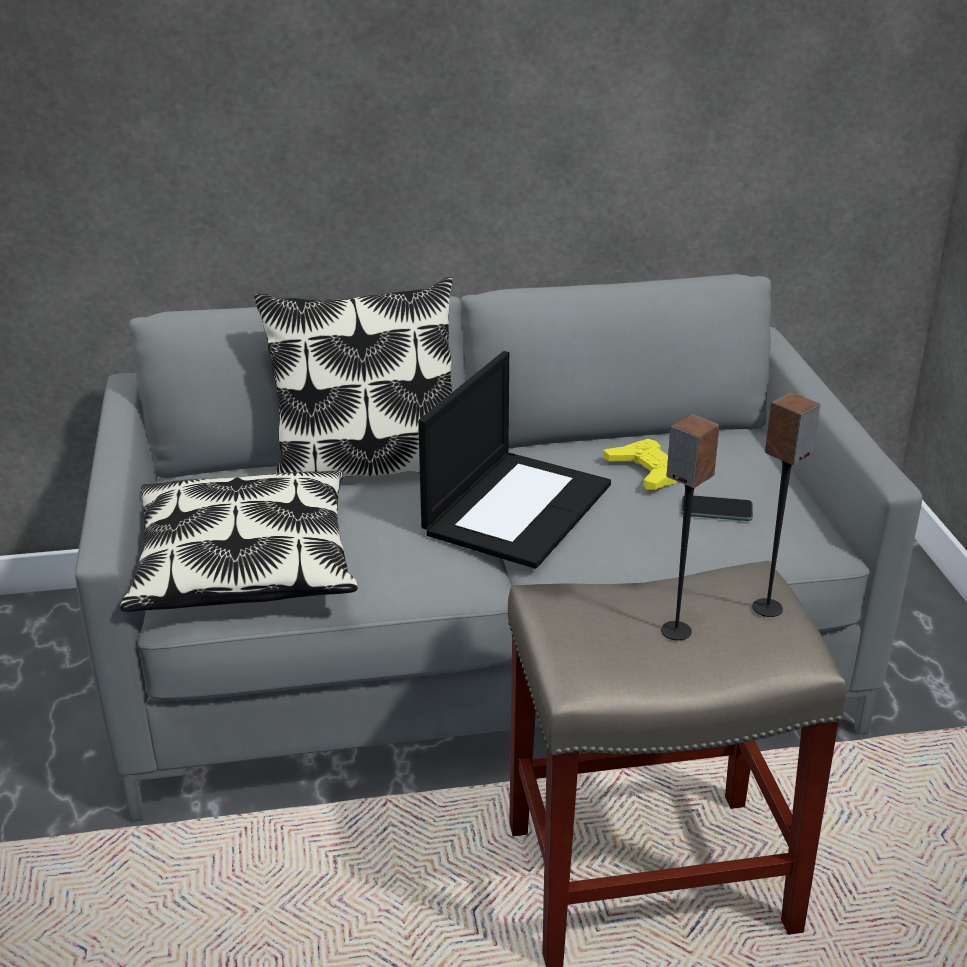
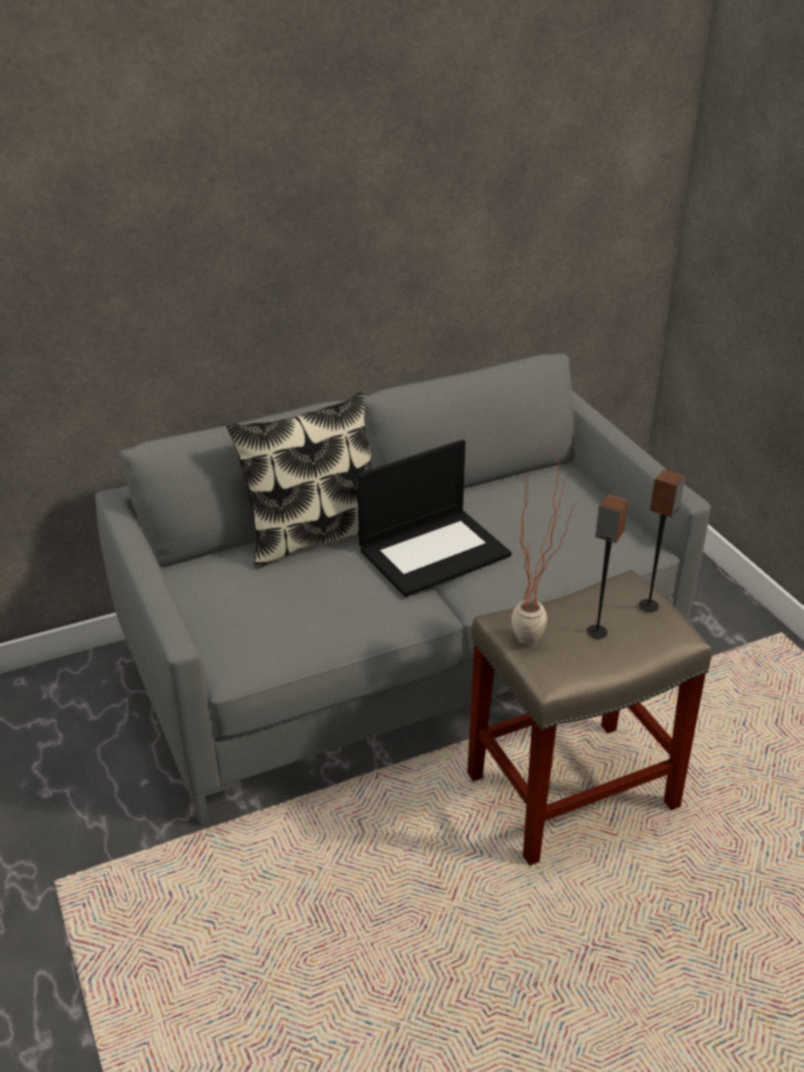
camera: 15 degrees left, 5 degrees up
pillow [120,470,358,612] -> none
laptop [418,351,611,569] -> laptop turned 45 degrees clockwise [357,440,512,597]
yellow game controller [603,439,678,490] -> none
phone [681,495,753,521] -> none
none -> potted plant [511,453,578,645]

